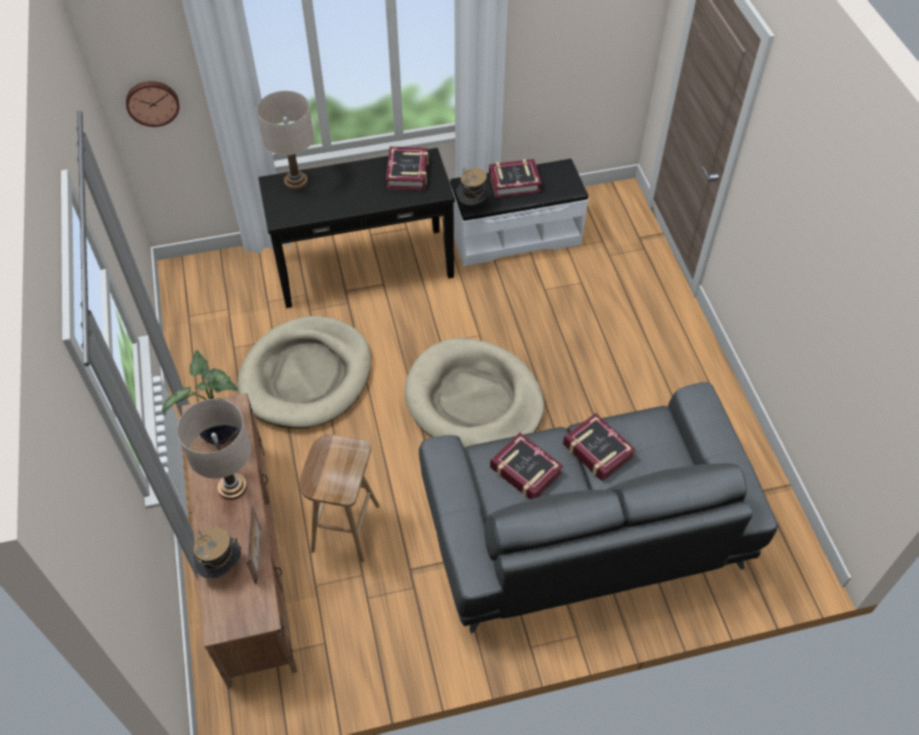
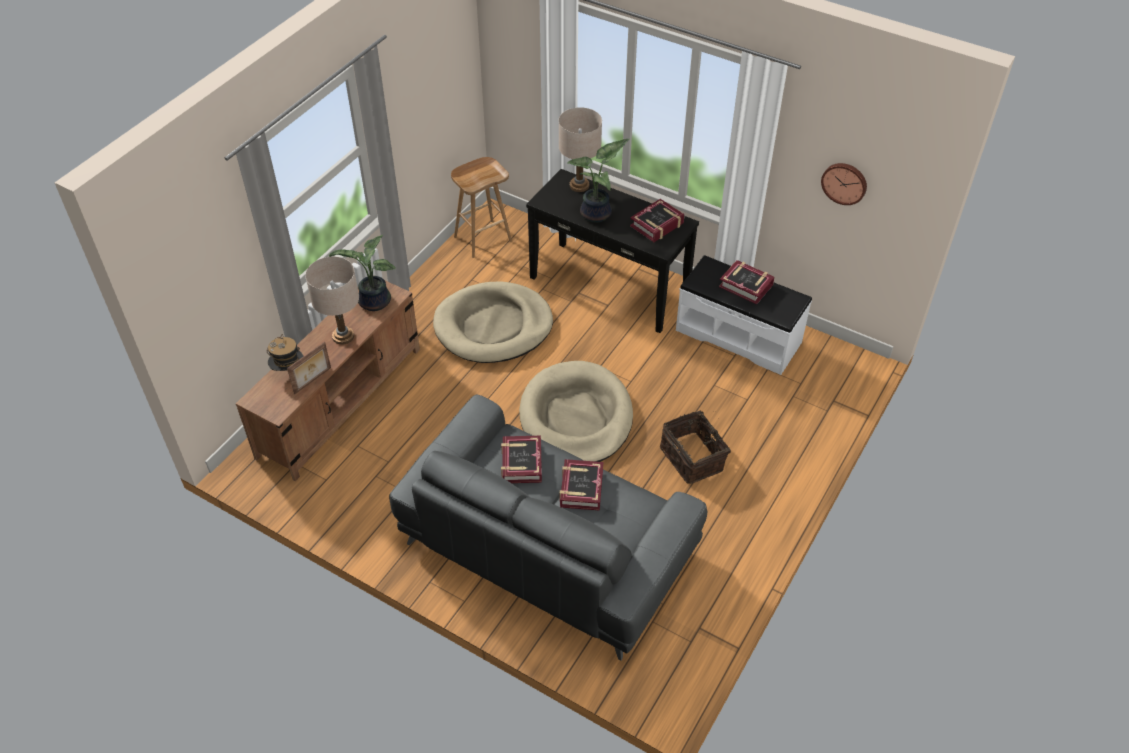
camera: 45 degrees right, 5 degrees down
wall clock [126,81,179,127] -> wall clock moved to [821,163,867,205]
brown stool [300,435,380,562] -> brown stool moved to [451,157,512,258]
hat [456,168,491,205] -> none
none -> potted plant [568,139,630,222]
none -> basket [660,410,731,484]

